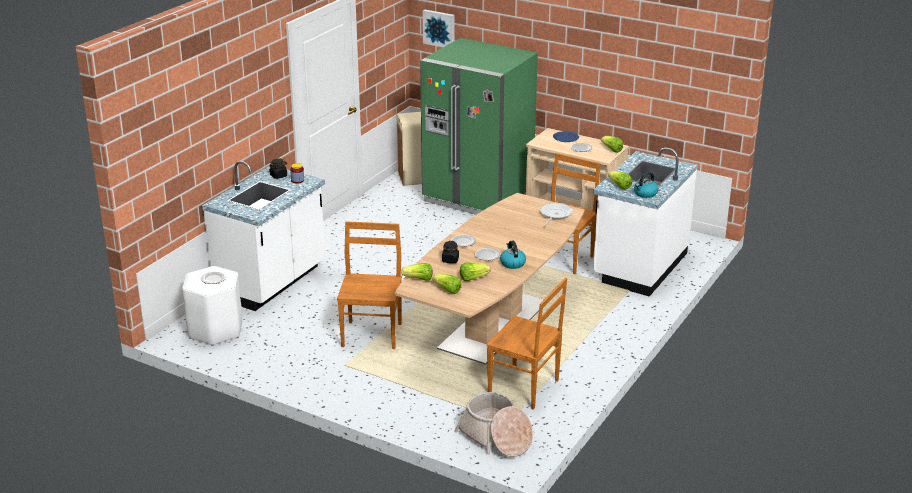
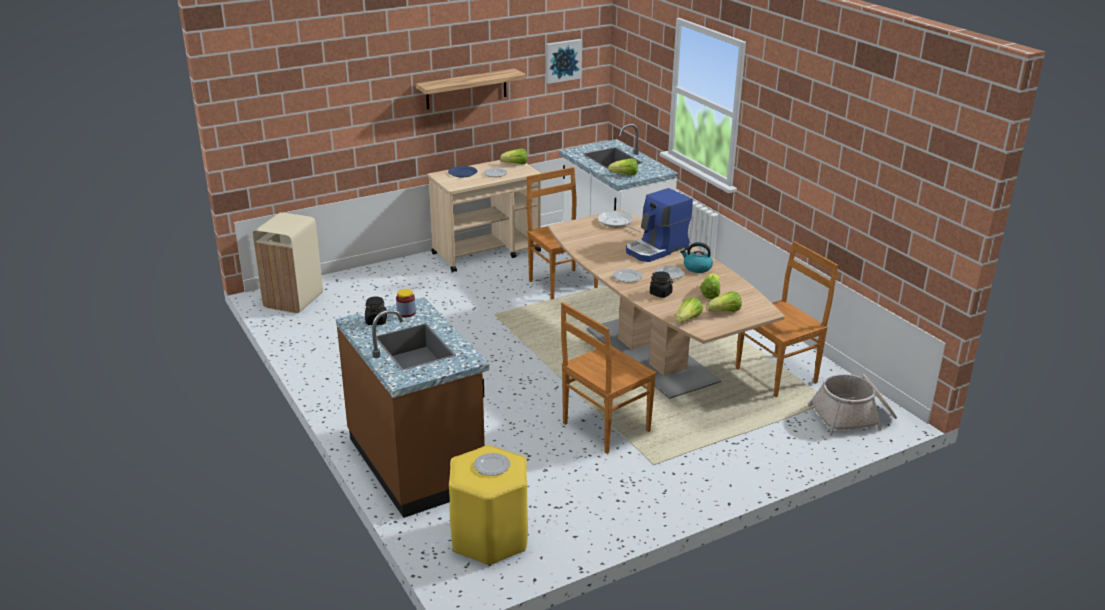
camera: 60 degrees left, 0 degrees up
white stool [182,266,242,346] -> yellow stool [449,445,528,566]
white counter [202,161,325,311] -> brown counter [336,297,489,518]
brown chair [337,221,402,349] -> brown chair turned 75 degrees counterclockwise [561,302,657,454]
green fridge [420,38,538,215] -> none
picture [423,10,455,47] -> picture moved to [546,39,582,84]
kettle [634,172,658,198] -> none
none -> shelf [416,68,526,110]
none -> coffee machine [626,188,693,262]

